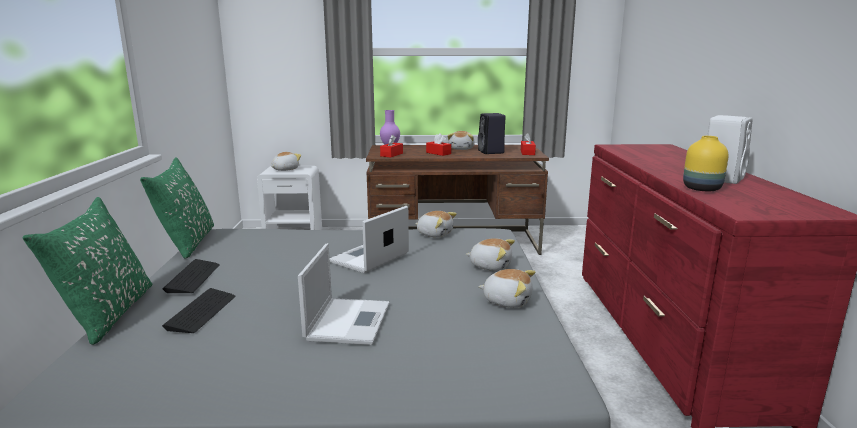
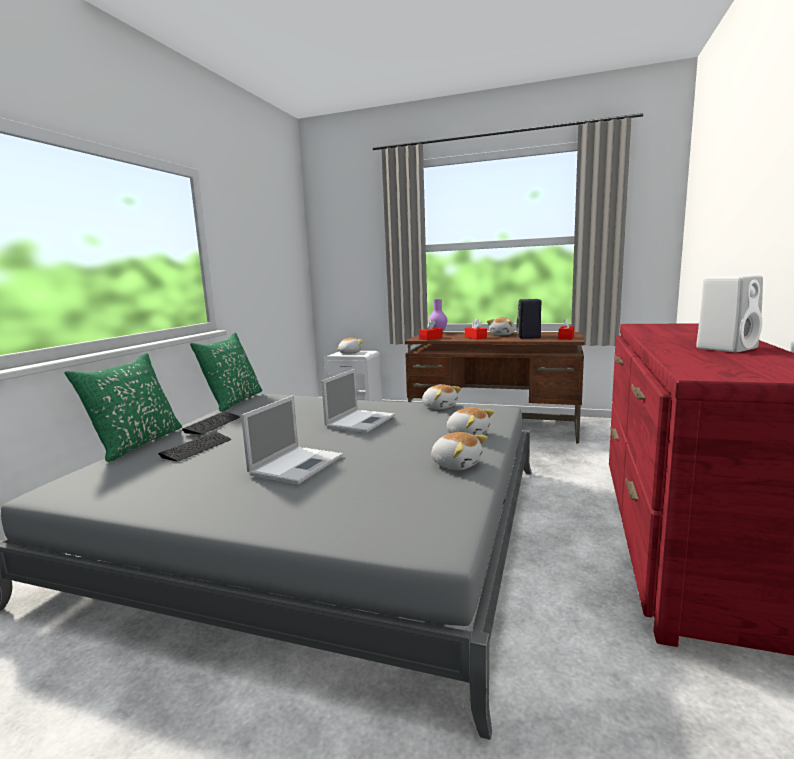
camera: 20 degrees right, 5 degrees down
laptop [329,206,409,273] -> laptop turned 150 degrees clockwise [321,369,395,433]
yellow vase [683,136,729,191] -> none

